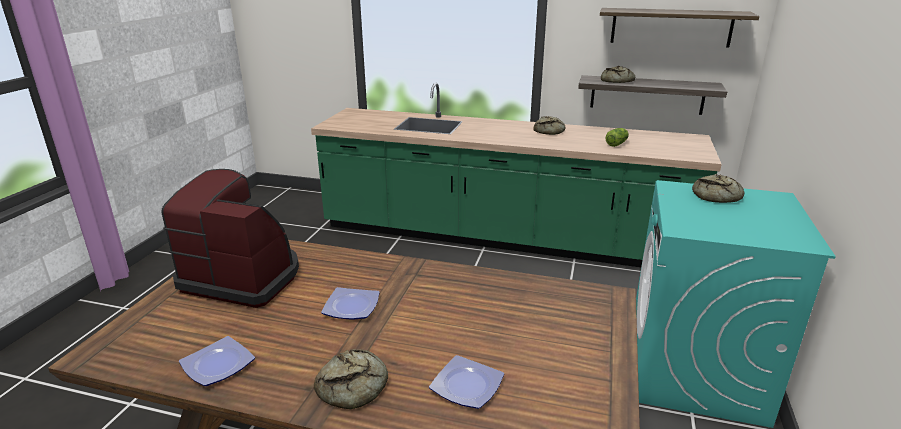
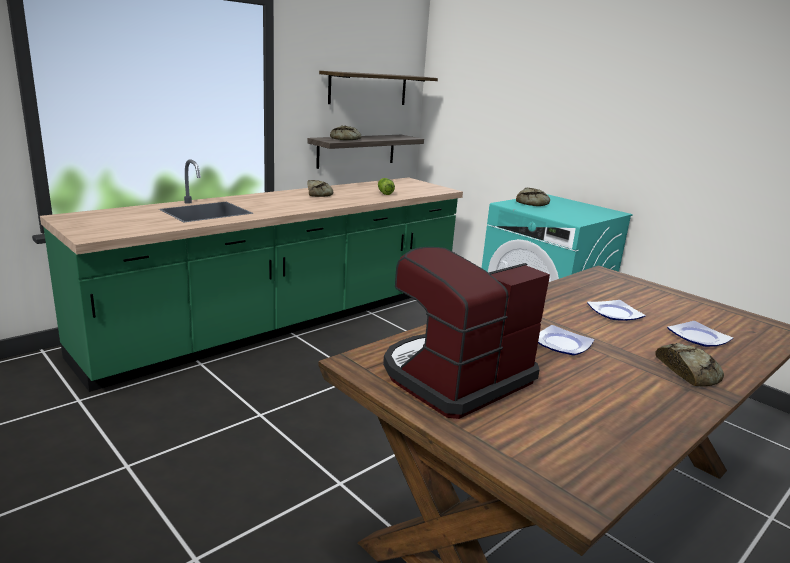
camera: 60 degrees left, 5 degrees down
plate [179,336,255,386] -> plate moved to [587,300,646,321]

